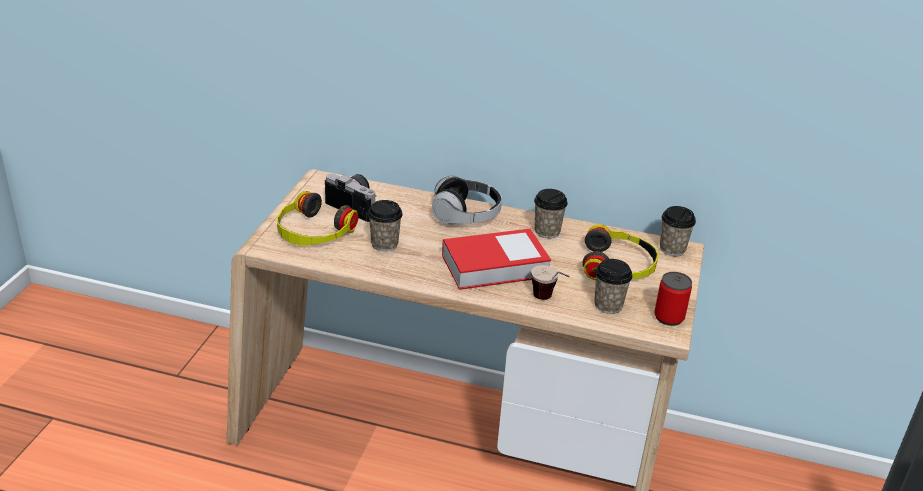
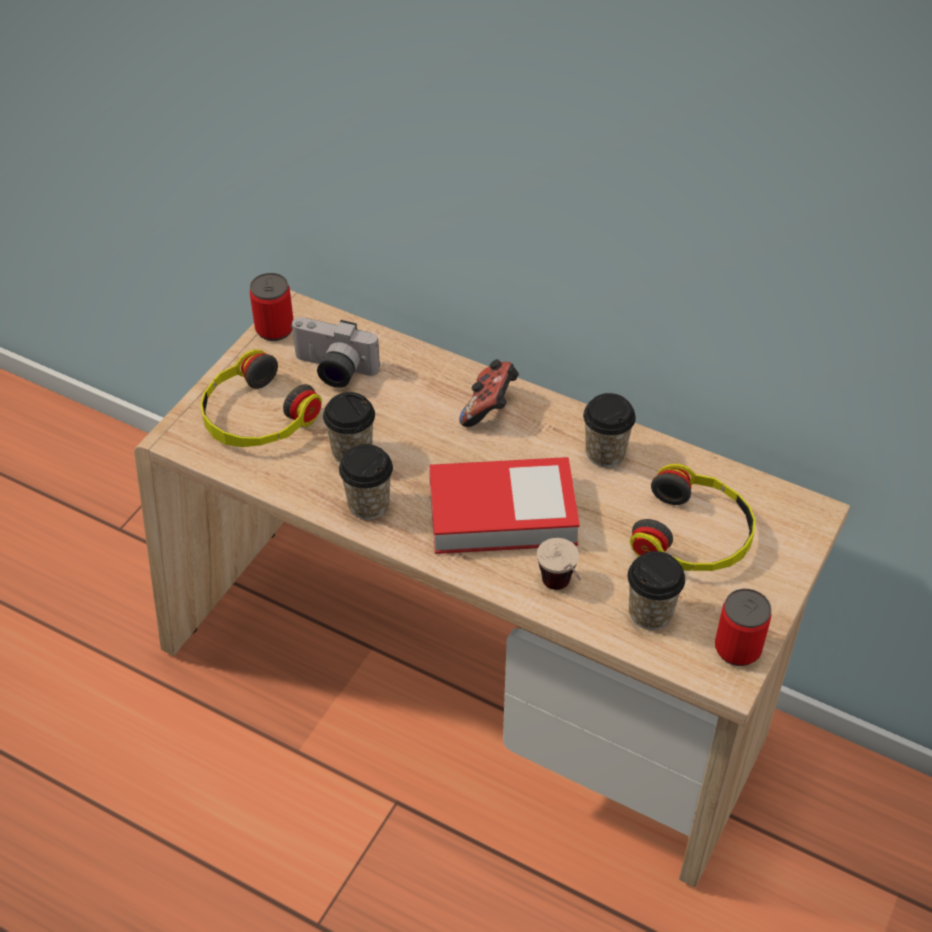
camera: 15 degrees right, 15 degrees up
camera [325,174,376,222] -> camera turned 150 degrees clockwise [290,317,380,388]
headphones [431,176,502,224] -> game controller [459,359,519,427]
cup [660,206,696,256] -> cup moved to [339,444,393,520]
none -> can [250,273,293,341]

